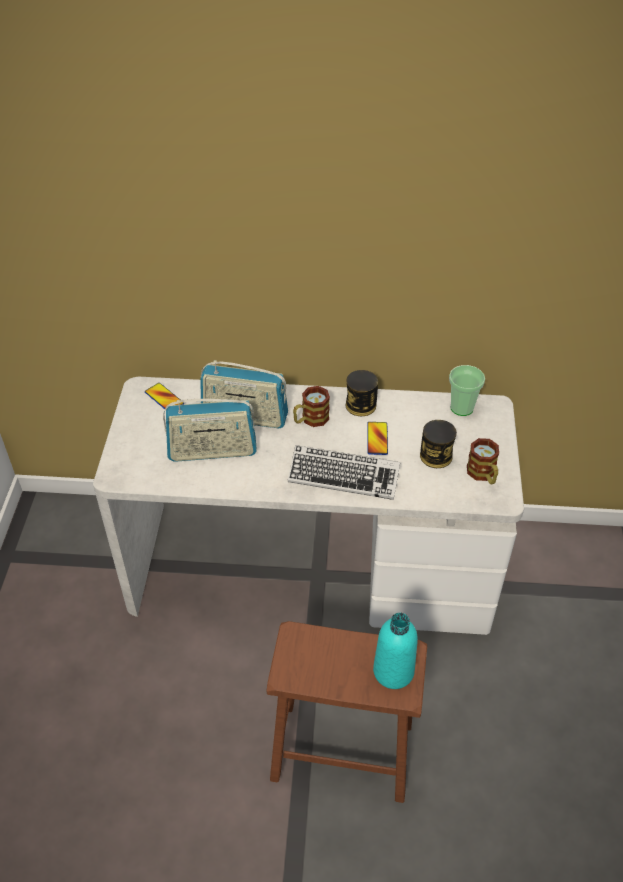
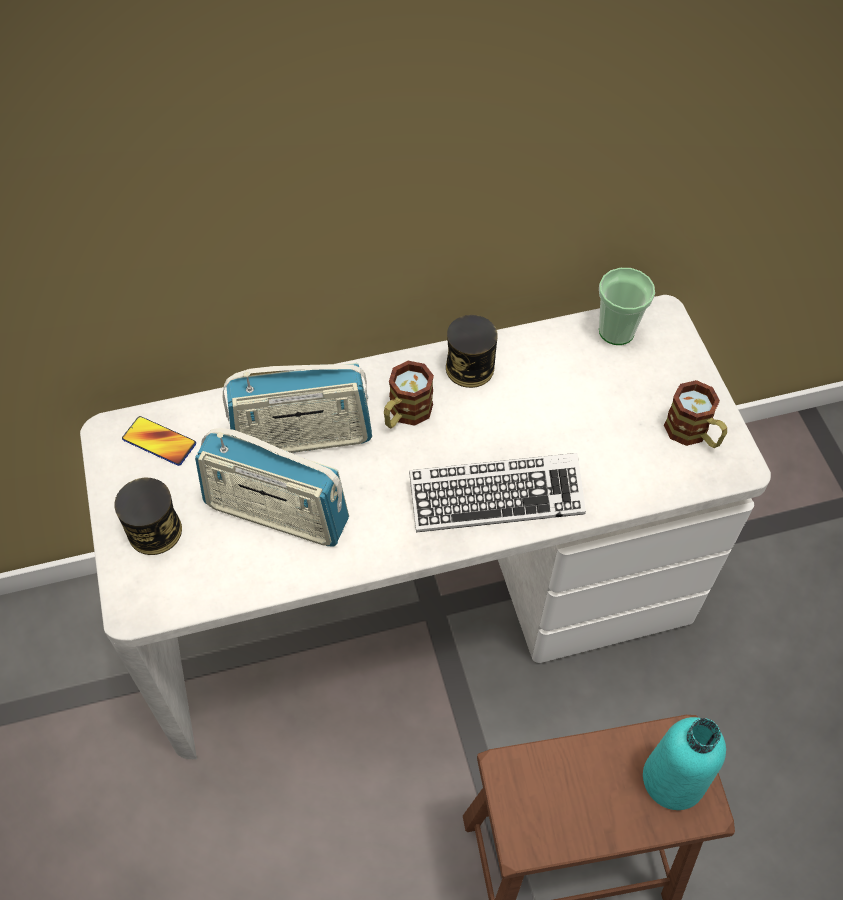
camera: 20 degrees left, 10 degrees up
radio [163,399,257,462] -> radio turned 45 degrees clockwise [195,428,349,547]
phone [367,422,388,455] -> none
can [420,420,457,468] -> can moved to [114,478,182,555]

